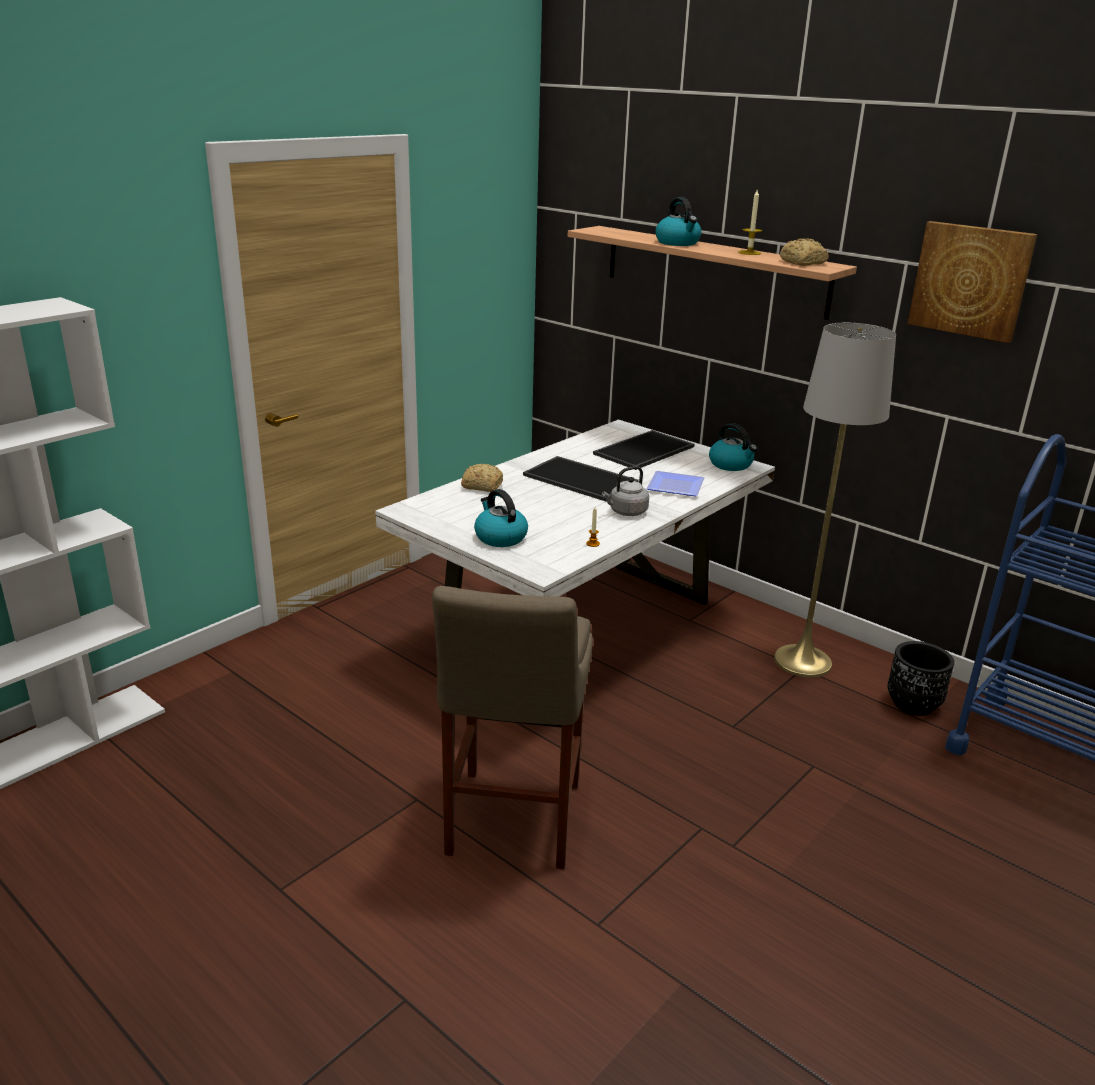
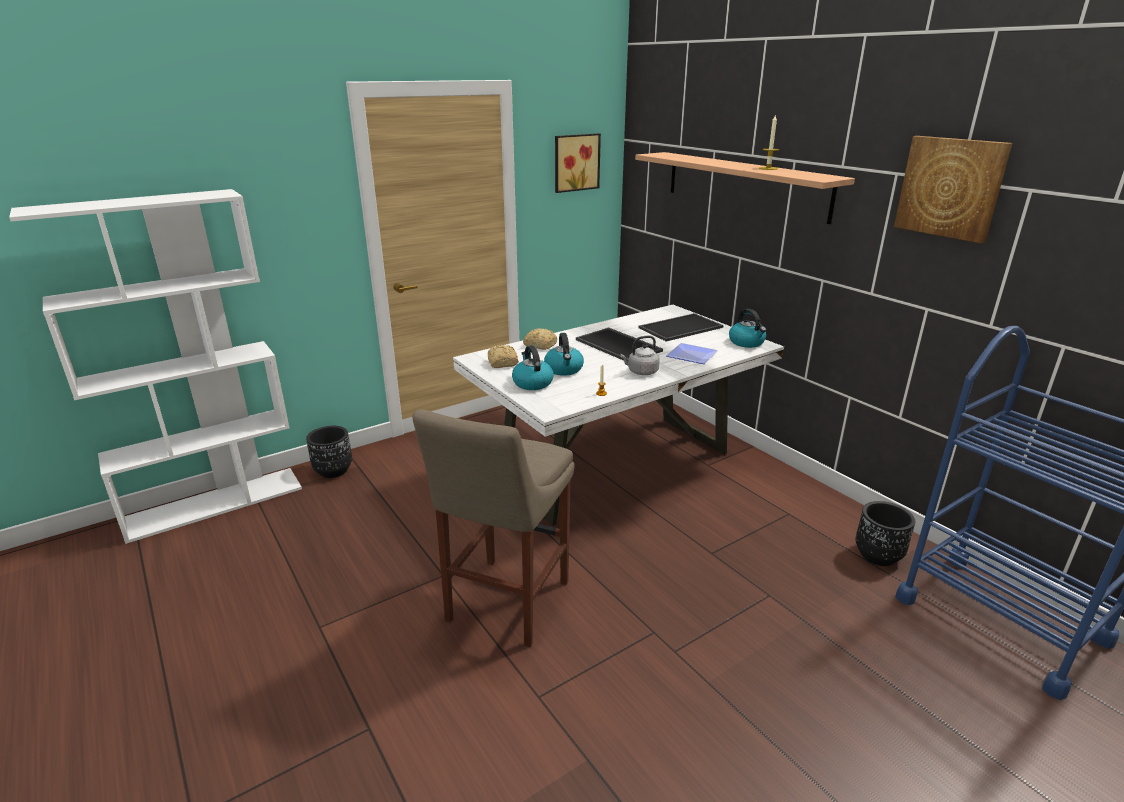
camera: 15 degrees right, 0 degrees up
kettle [655,197,702,246] -> kettle moved to [544,333,584,376]
grey floor lamp [774,323,896,678] -> none
bread [780,238,829,266] -> bread moved to [488,345,519,368]
none -> black planter [306,426,352,478]
none -> picture [555,133,601,193]

